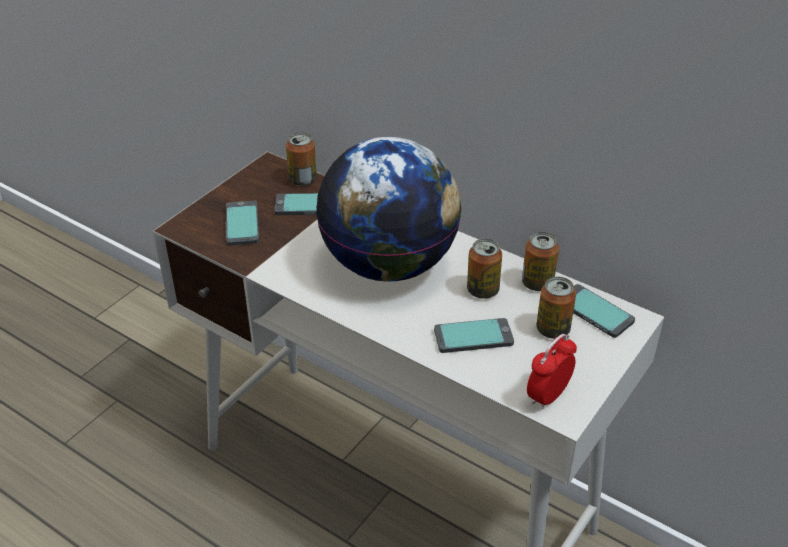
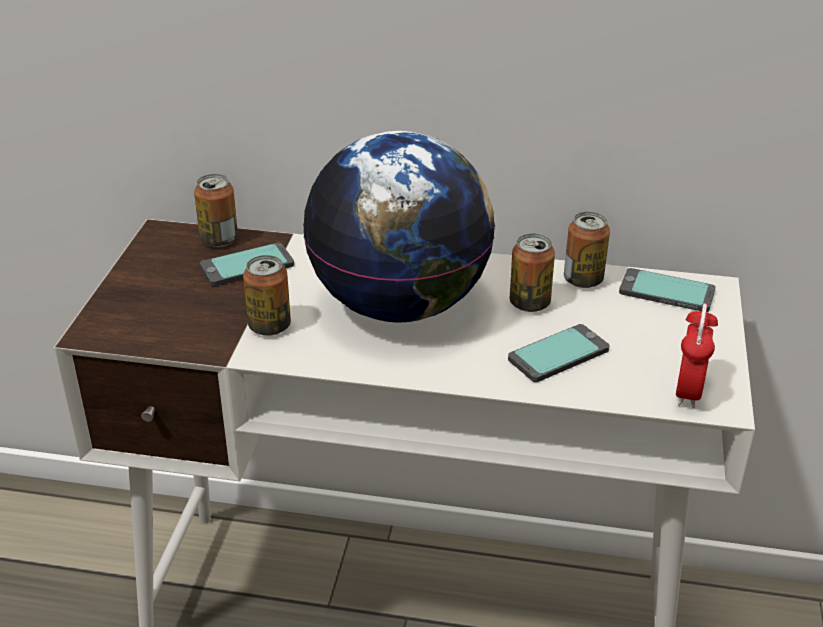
camera: 25 degrees left, 5 degrees down
phone [226,201,259,246] -> none
can [536,277,576,339] -> can moved to [243,255,291,336]

